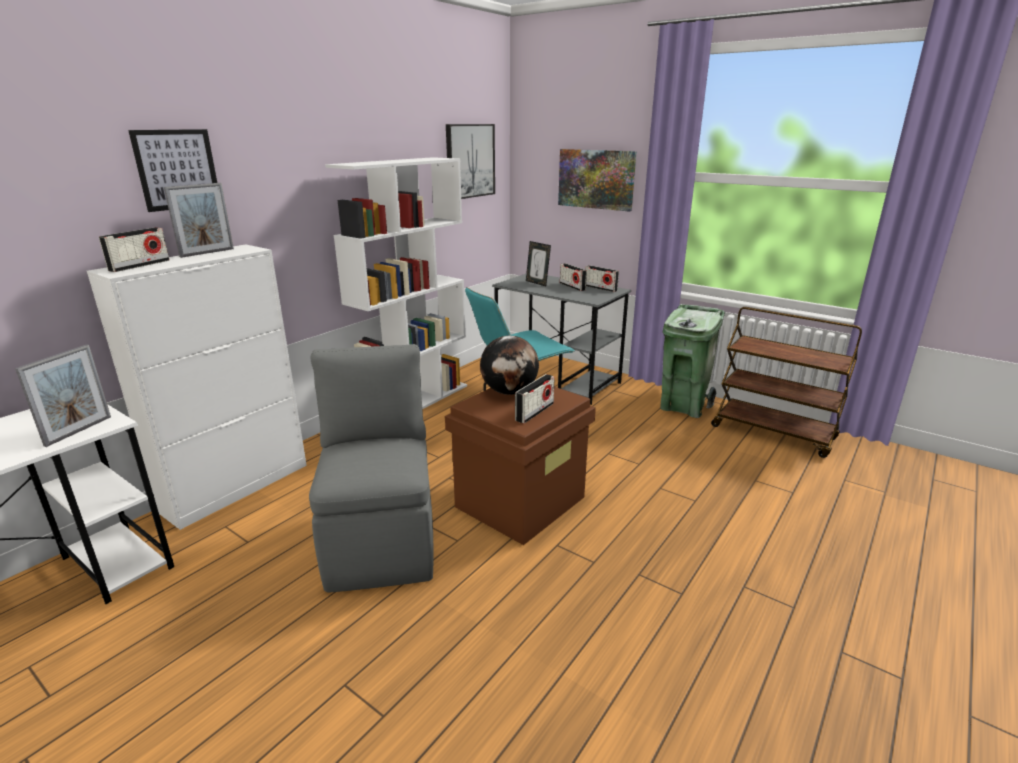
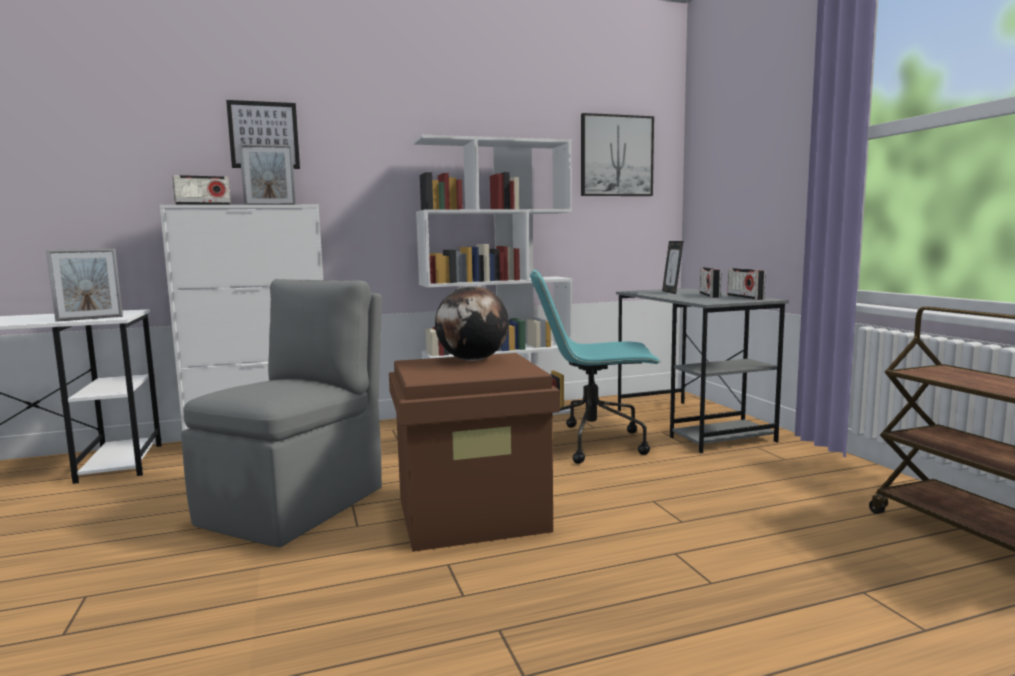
camera: 35 degrees right, 15 degrees down
radio [515,374,555,423] -> none
picture [558,149,637,212] -> none
green trash can [660,304,725,418] -> none

